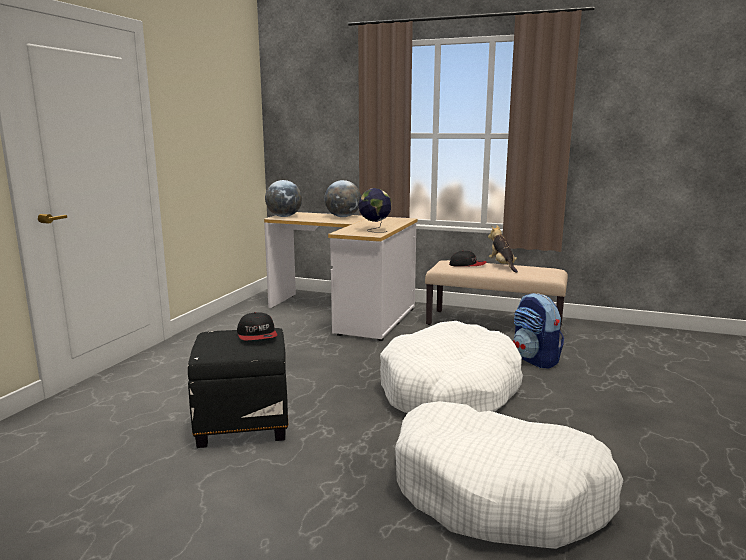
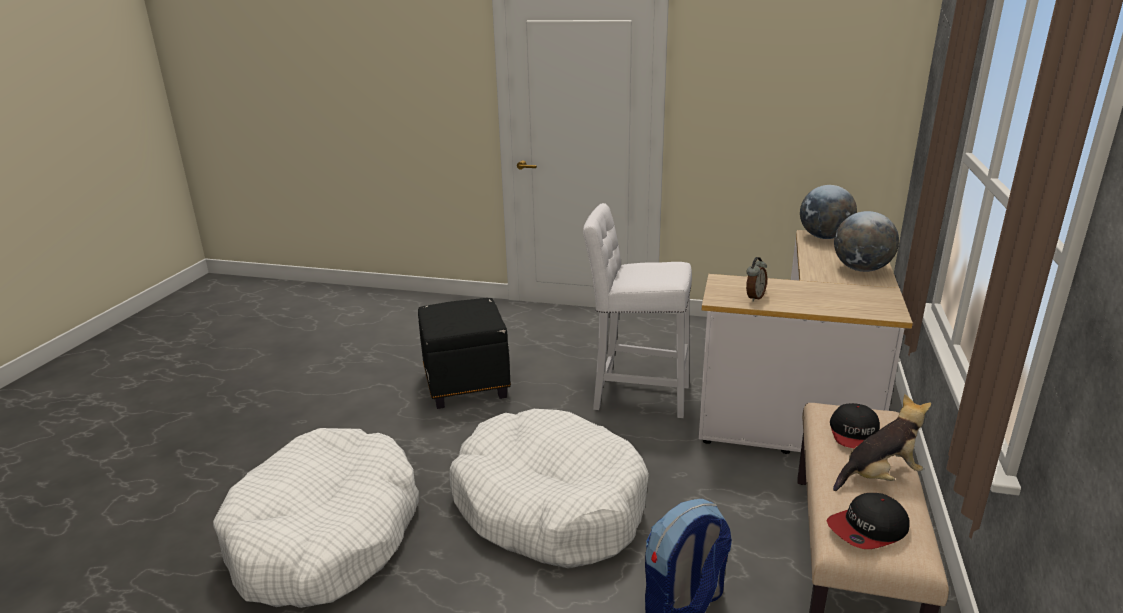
camera: 85 degrees right, 10 degrees up
cap [237,312,277,341] -> cap moved to [827,493,910,549]
globe [358,188,392,233] -> alarm clock [746,257,767,302]
none -> white stool [583,203,692,418]

